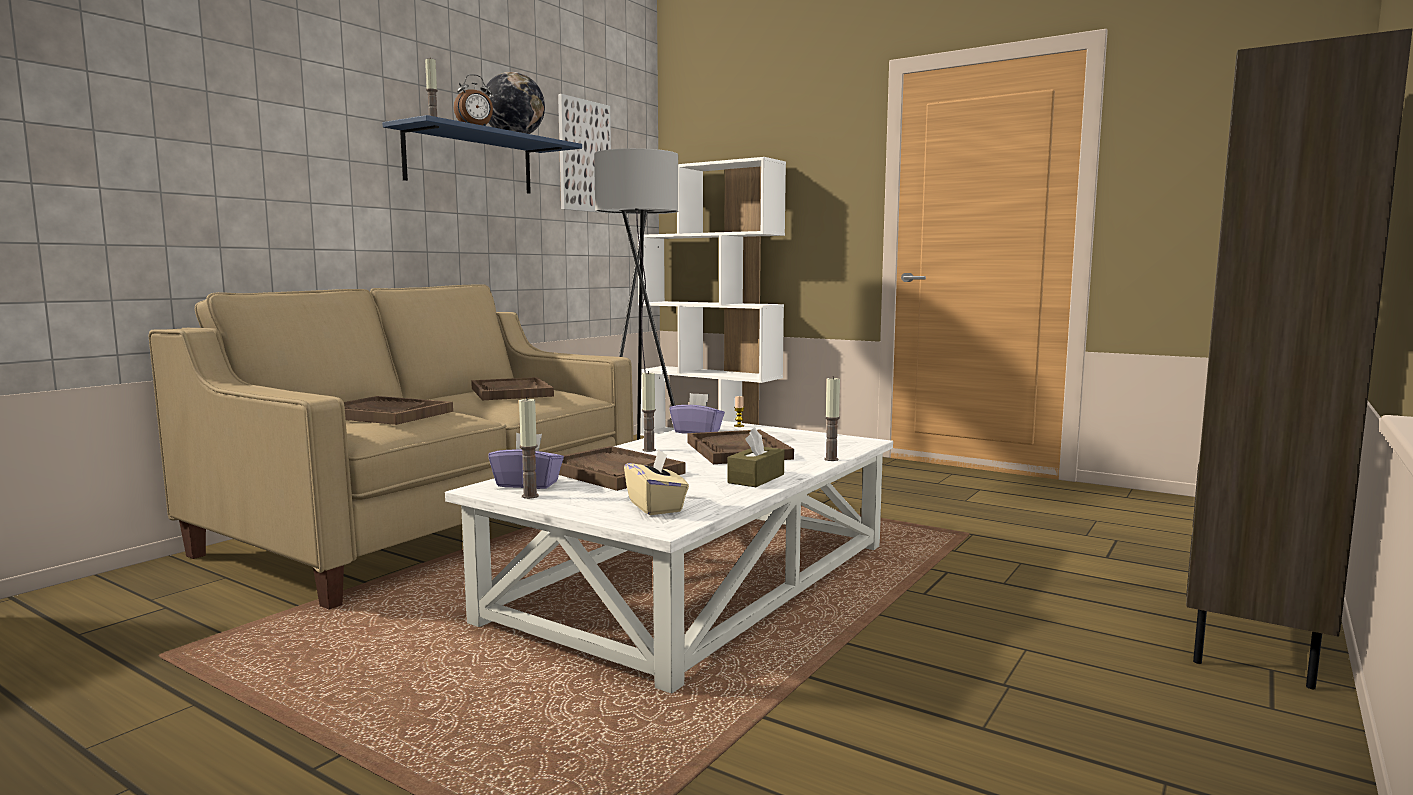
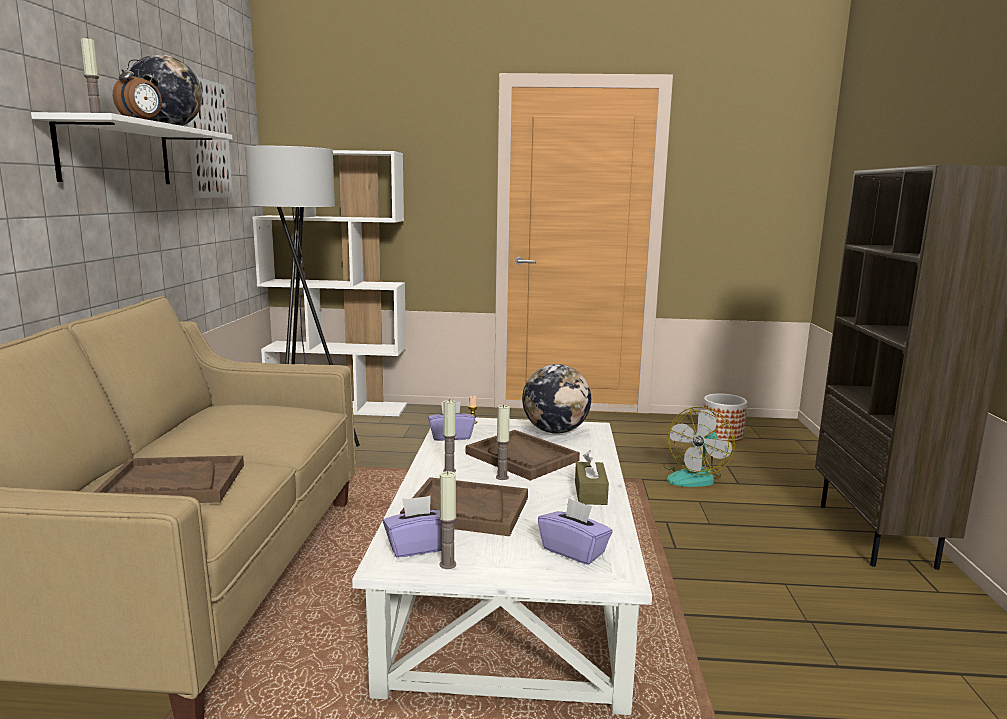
camera: 30 degrees left, 5 degrees up
blue shelf [383,115,582,194] -> white shelf [31,112,232,184]
brown tray [471,377,554,400] -> none
beige tissue box [624,449,689,515] -> purple tissue box [538,498,613,565]
candle [824,377,840,461] -> candle moved to [496,404,510,480]
none -> globe [522,364,591,434]
none -> fan [663,407,735,487]
none -> planter [703,393,747,442]

